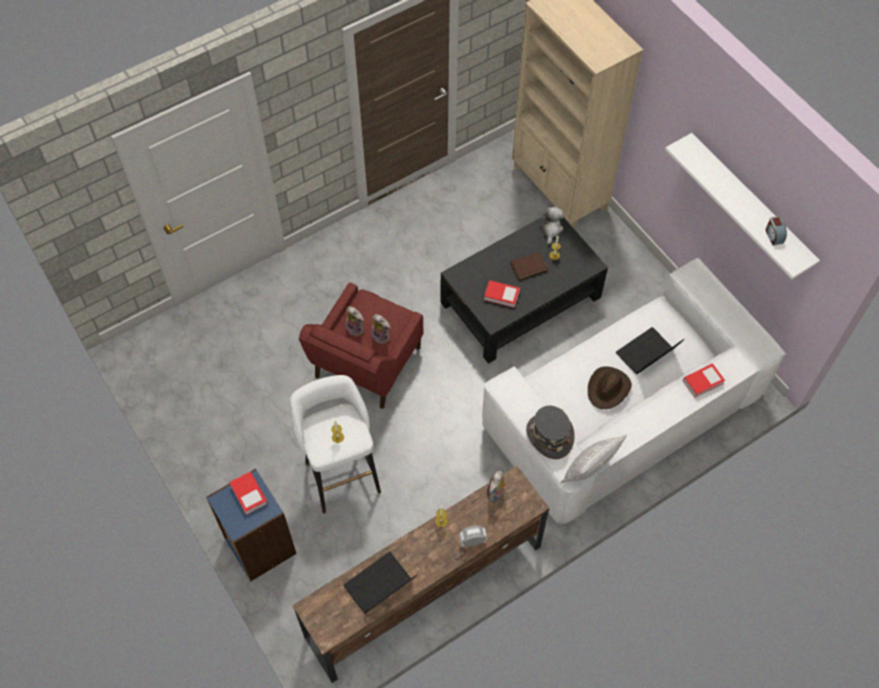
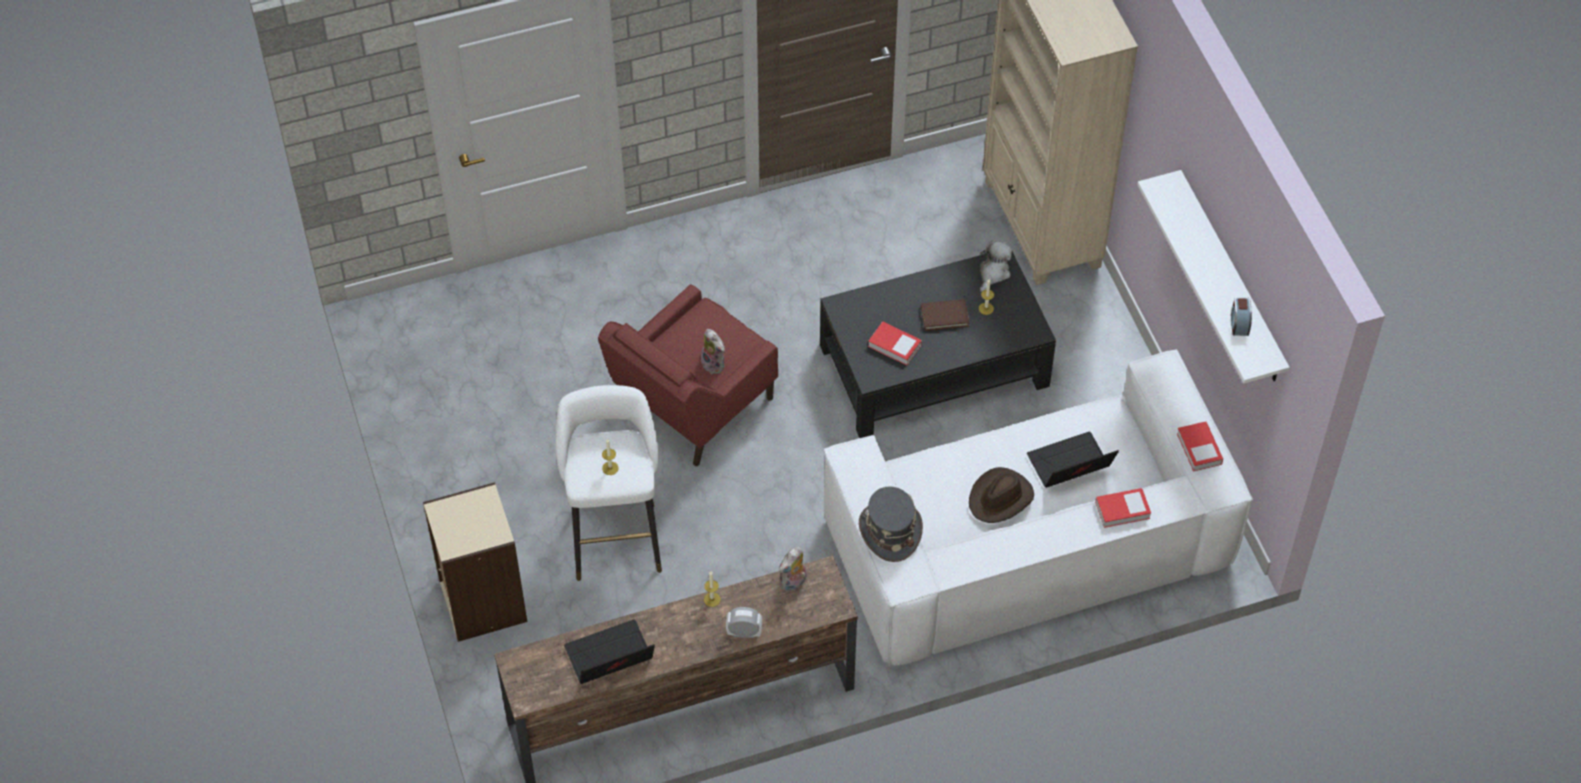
camera: 15 degrees right, 5 degrees down
blue bookcase [206,468,297,582] -> beige bookcase [423,482,527,642]
book [229,471,268,515] -> book moved to [1177,421,1223,472]
plush toy [346,306,364,337] -> none
pillow [560,435,627,484] -> none

